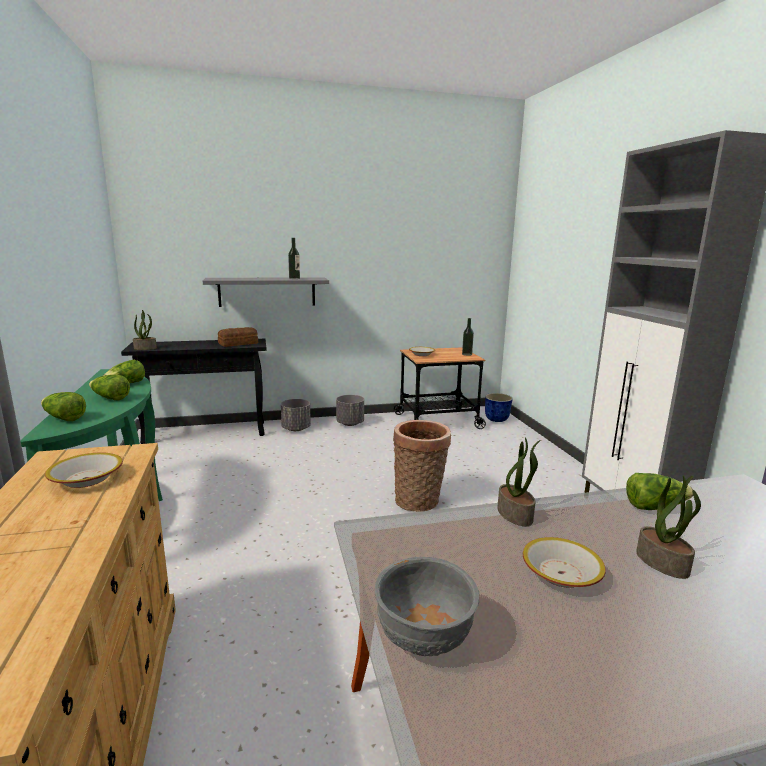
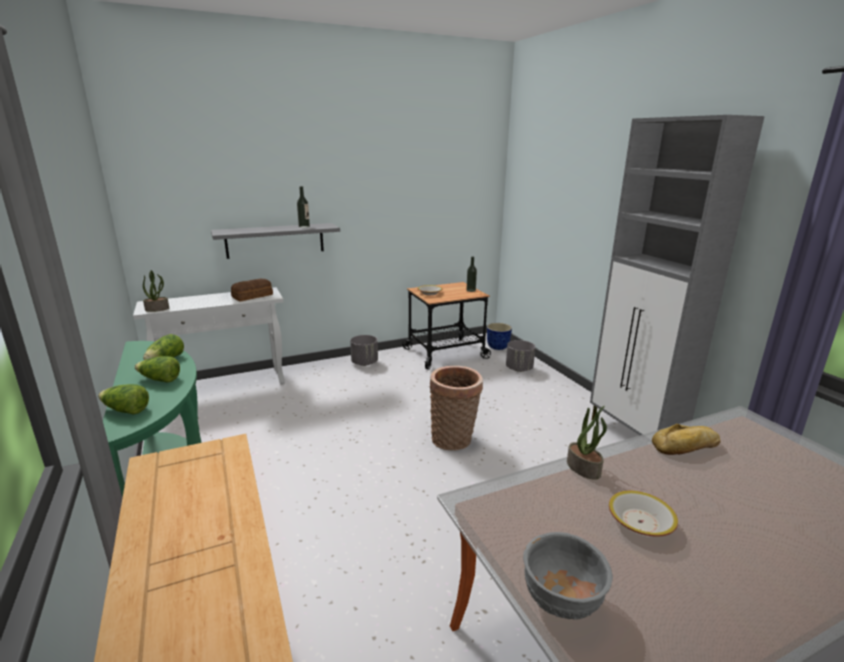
camera: 10 degrees left, 5 degrees up
bowl [45,452,123,488] -> none
black console table [121,339,267,444] -> white console table [133,287,285,384]
grey planter [281,399,311,431] -> grey planter moved to [506,340,535,372]
lettuce [626,473,694,510] -> bread [652,424,720,455]
potted plant [636,475,701,579] -> none

